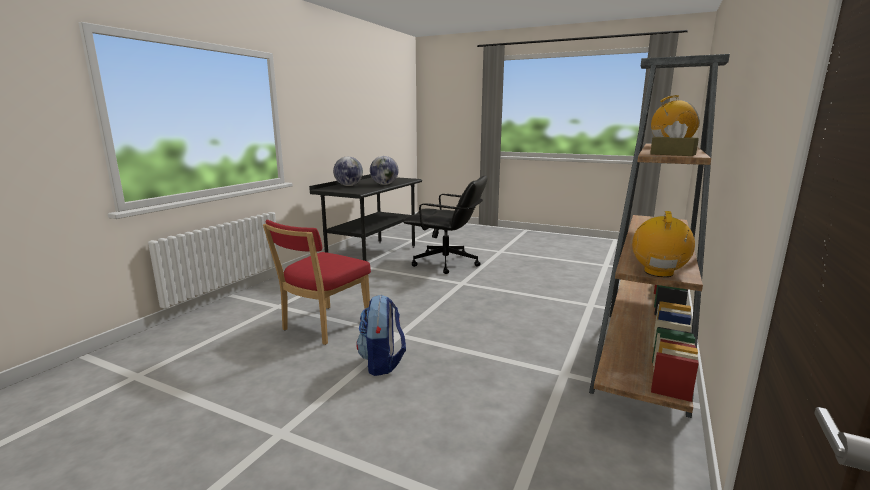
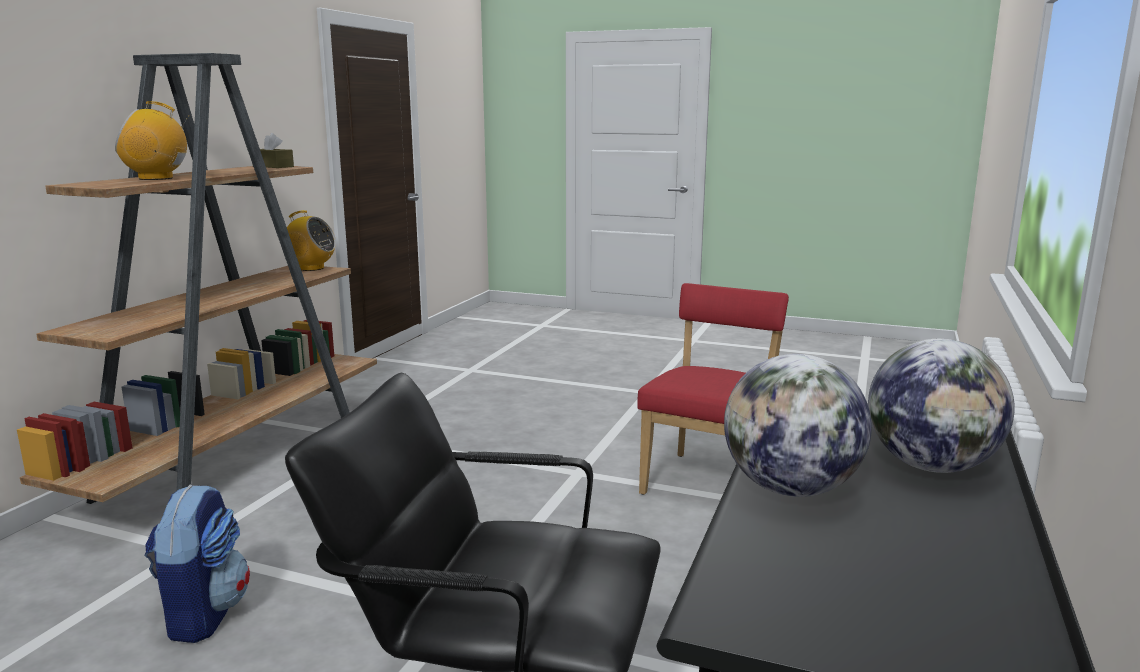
camera: 175 degrees right, 0 degrees up
backpack [356,295,406,376] -> backpack moved to [144,485,250,643]
radio [632,211,695,277] -> radio turned 90 degrees counterclockwise [287,210,336,271]

